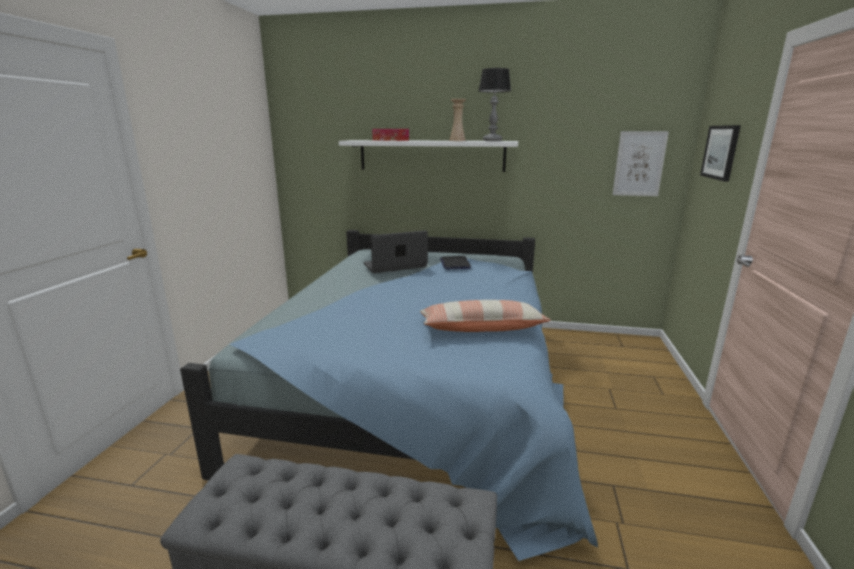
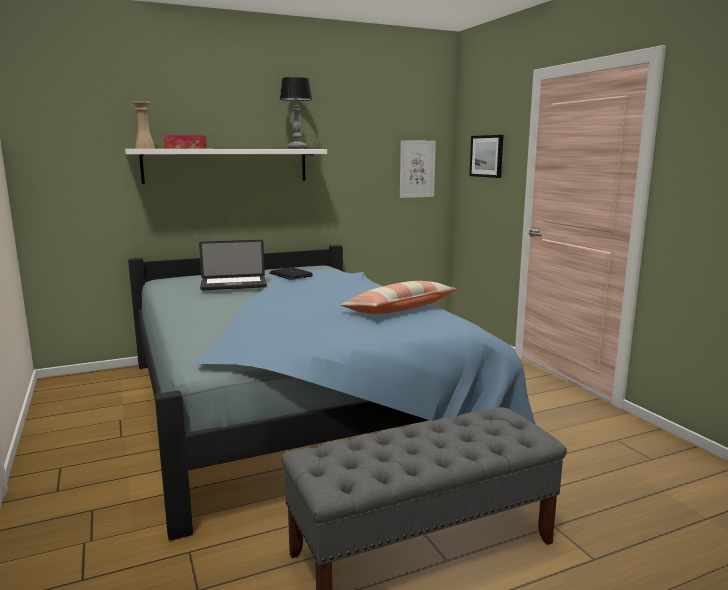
camera: 35 degrees left, 5 degrees down
laptop [363,230,428,273] -> laptop turned 135 degrees counterclockwise [199,240,267,290]
beige vase [449,99,466,141] -> beige vase moved to [132,101,155,149]

